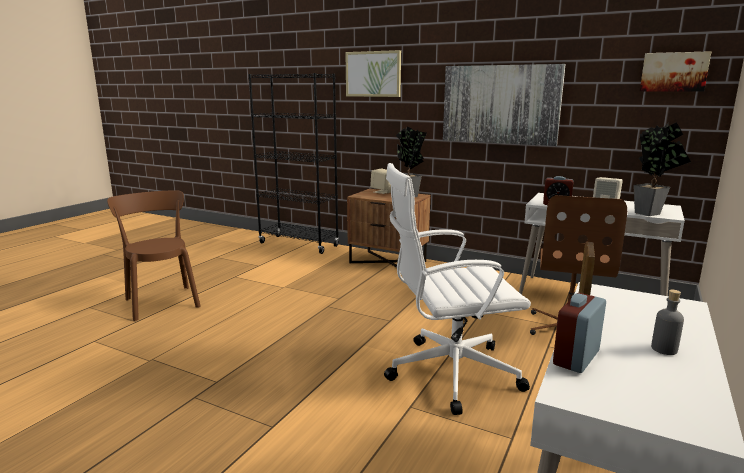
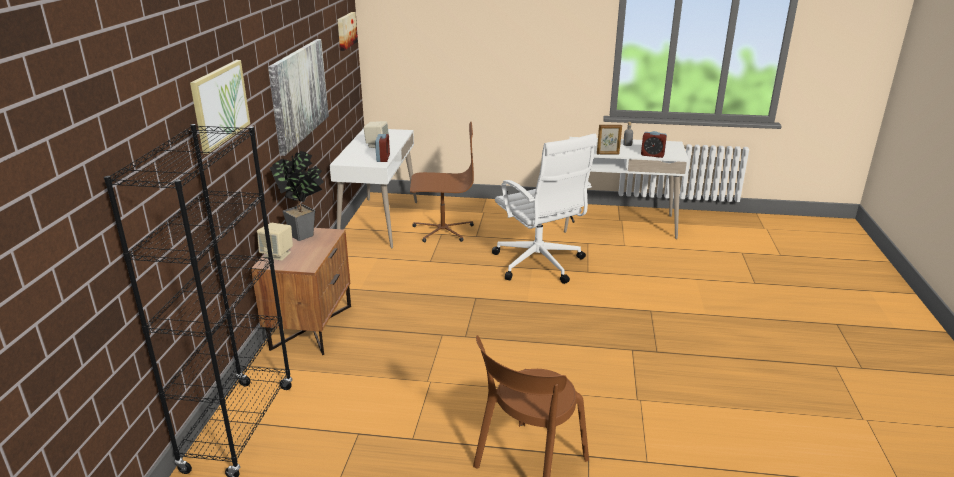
camera: 110 degrees left, 10 degrees up
potted plant [633,121,691,216] -> none

